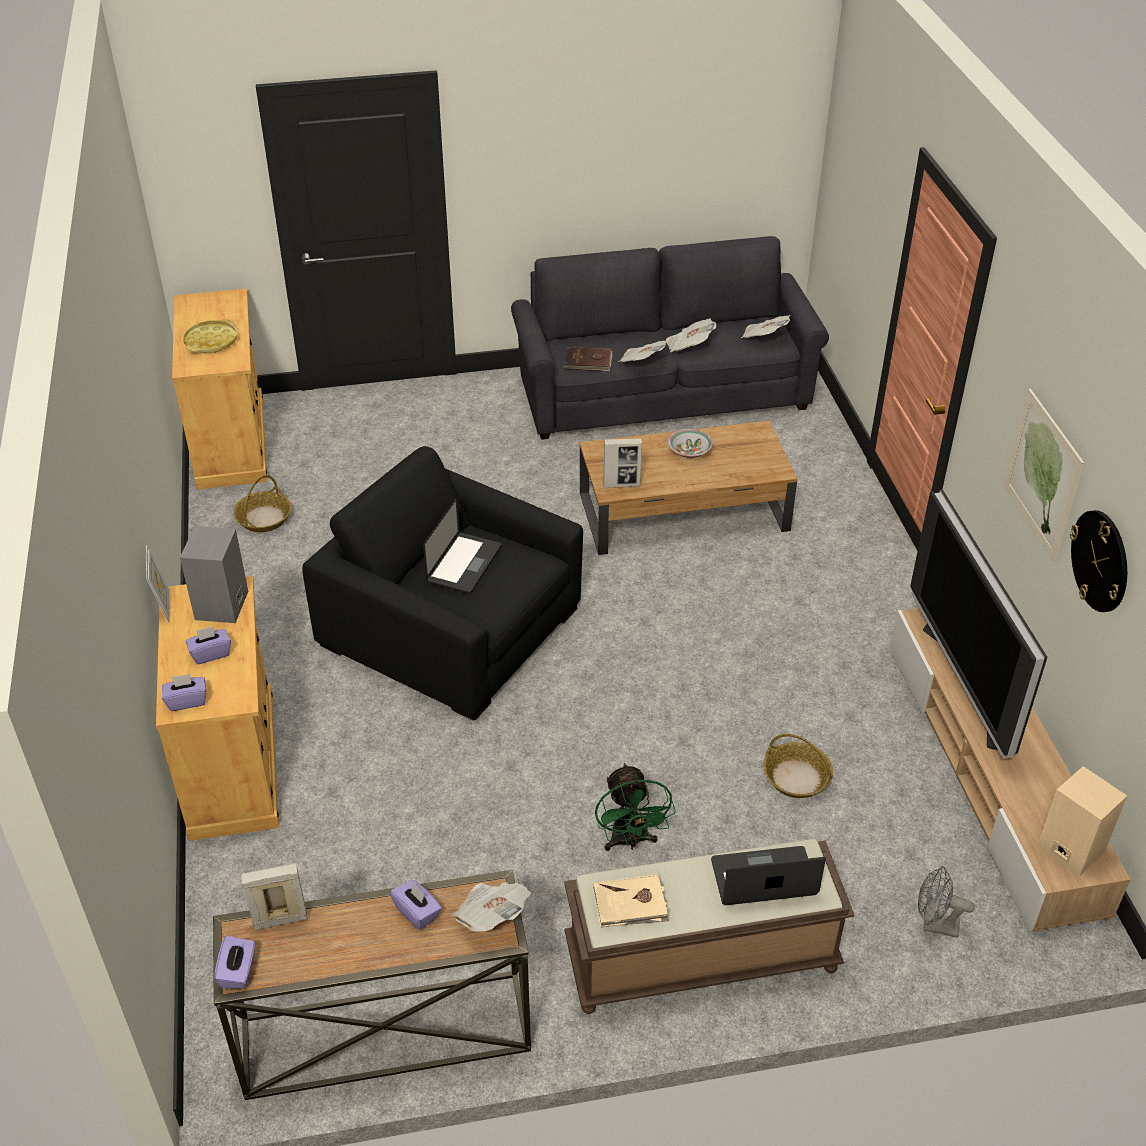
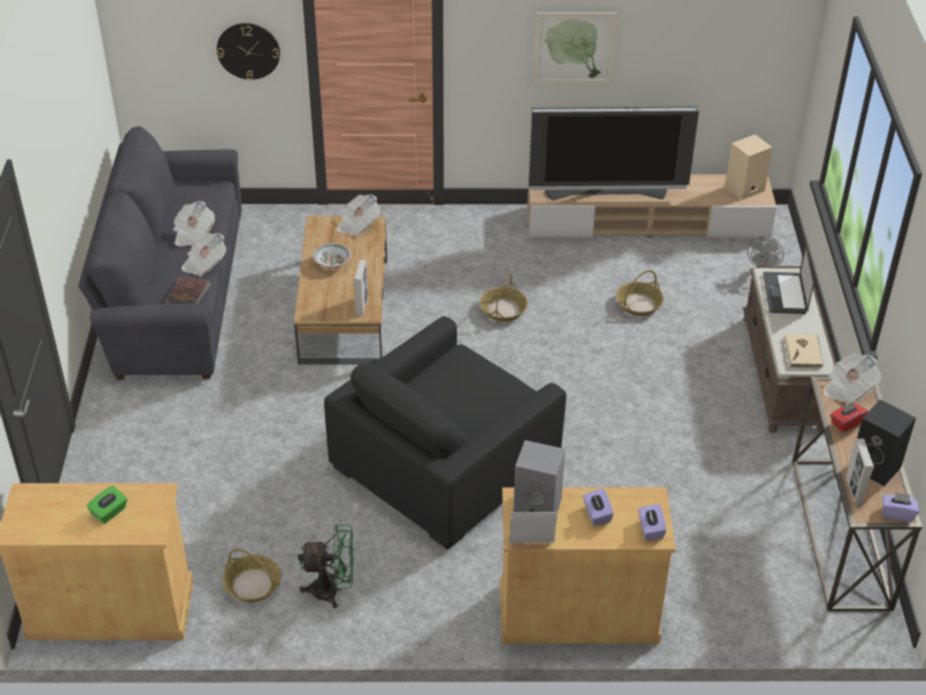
camera: 80 degrees left, 0 degrees up
yellow tray [183,319,238,353] -> green tissue box [87,486,127,524]
purple tissue box [390,880,442,930] -> red tissue box [831,401,868,432]
laptop [423,497,501,594] -> none
green fan [595,763,676,851] -> green fan moved to [298,525,353,608]
newspaper [741,315,790,338] -> newspaper moved to [336,195,380,236]
wall clock [1070,510,1127,612] -> wall clock moved to [217,23,280,80]
none -> basket [480,273,528,322]
none -> black speaker [857,399,916,486]

